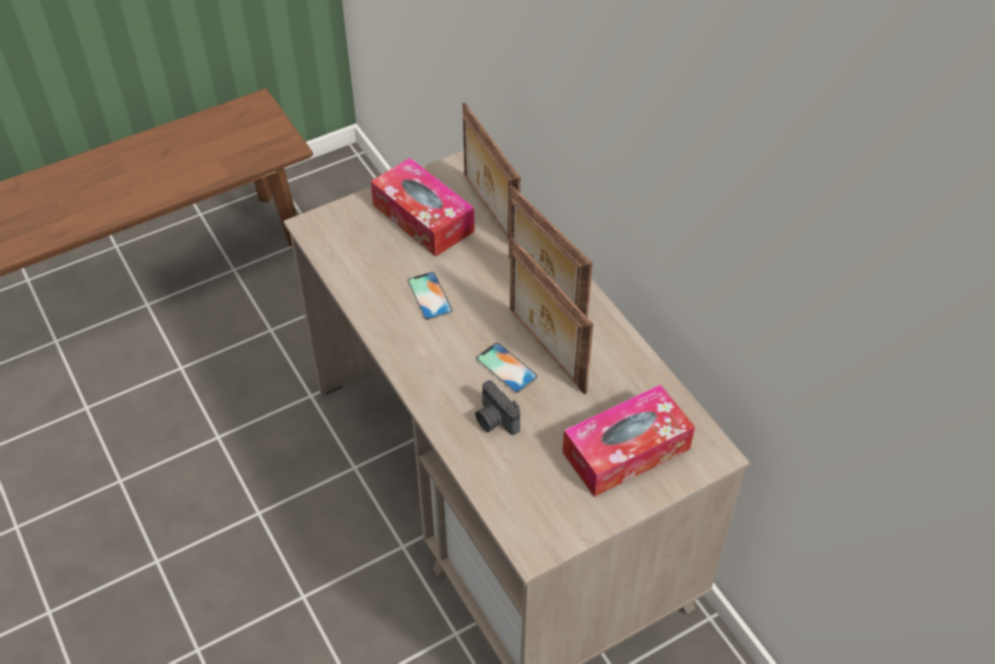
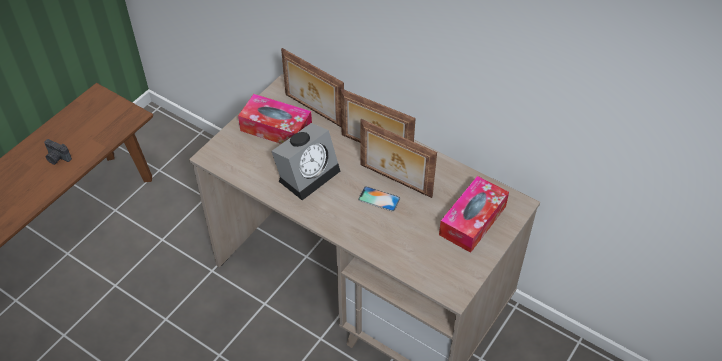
camera: 25 degrees left, 0 degrees up
phone [407,272,453,320] -> alarm clock [271,123,340,200]
camera [475,380,520,435] -> camera moved to [44,139,72,165]

